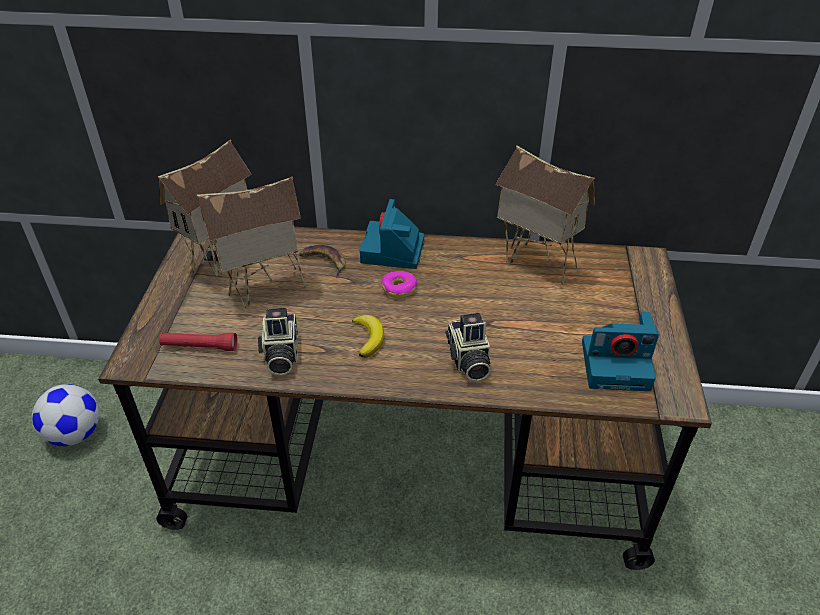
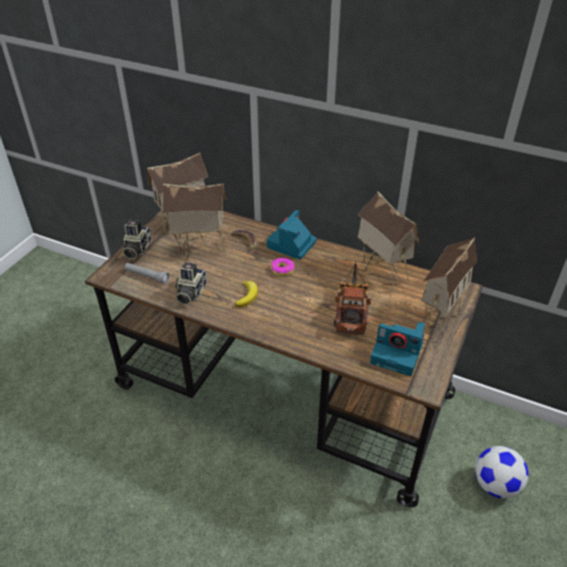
camera: 20 degrees right, 0 degrees up
football [32,384,100,446] -> football moved to [475,446,528,498]
red flashlight [159,333,237,351] -> grey flashlight [125,263,169,284]
camera [445,313,491,381] -> camera moved to [122,220,151,259]
none -> toy truck [334,261,371,335]
none -> toy house [421,237,477,343]

